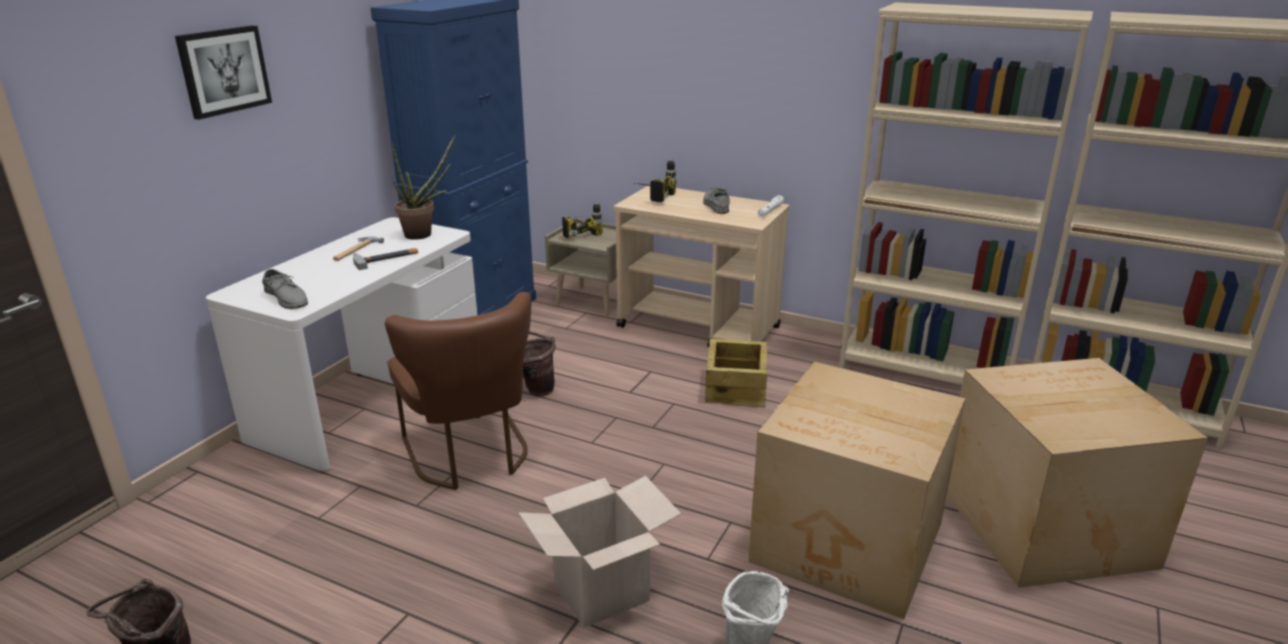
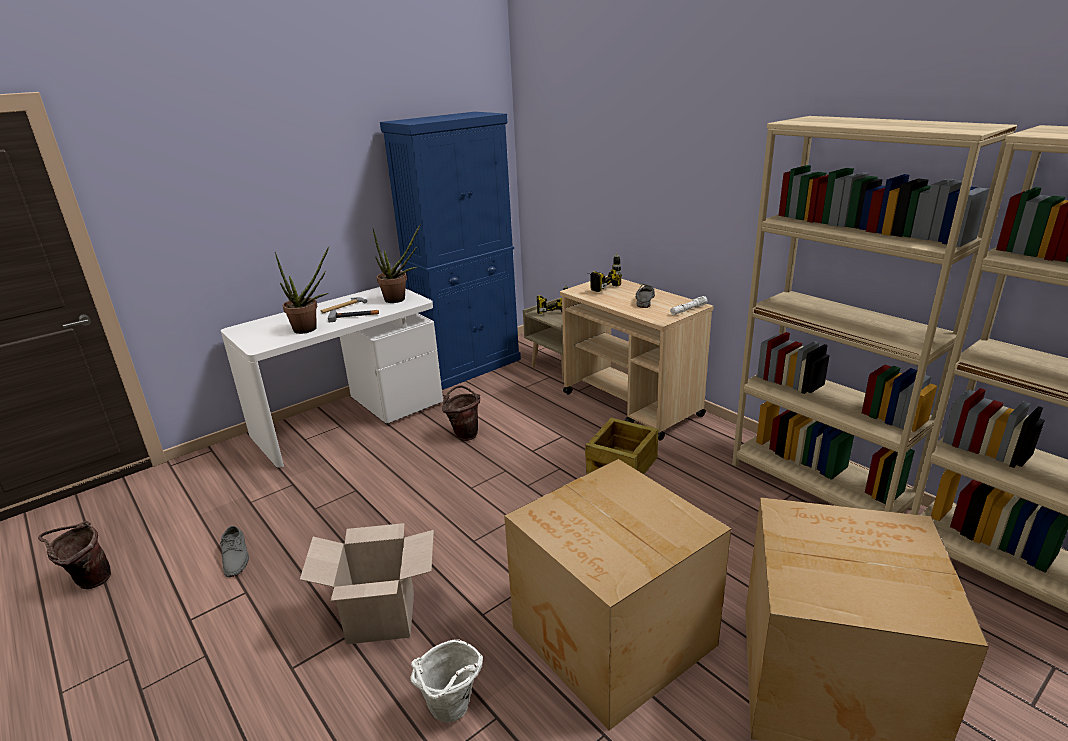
camera: 25 degrees right, 0 degrees up
picture [175,25,272,120] -> none
grey shoe [262,269,308,309] -> grey shoe moved to [220,526,249,577]
brown chair [385,292,531,490] -> none
none -> potted plant [275,246,329,334]

